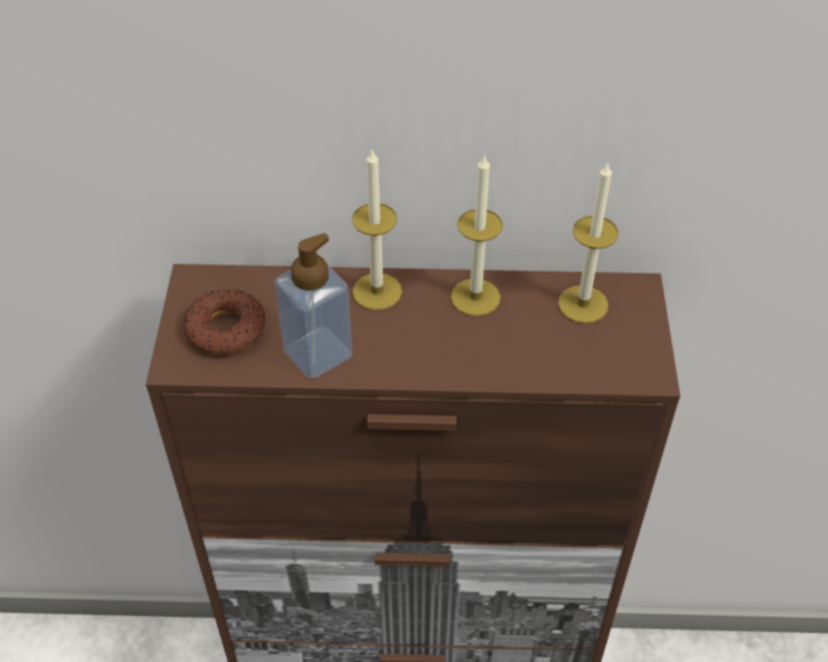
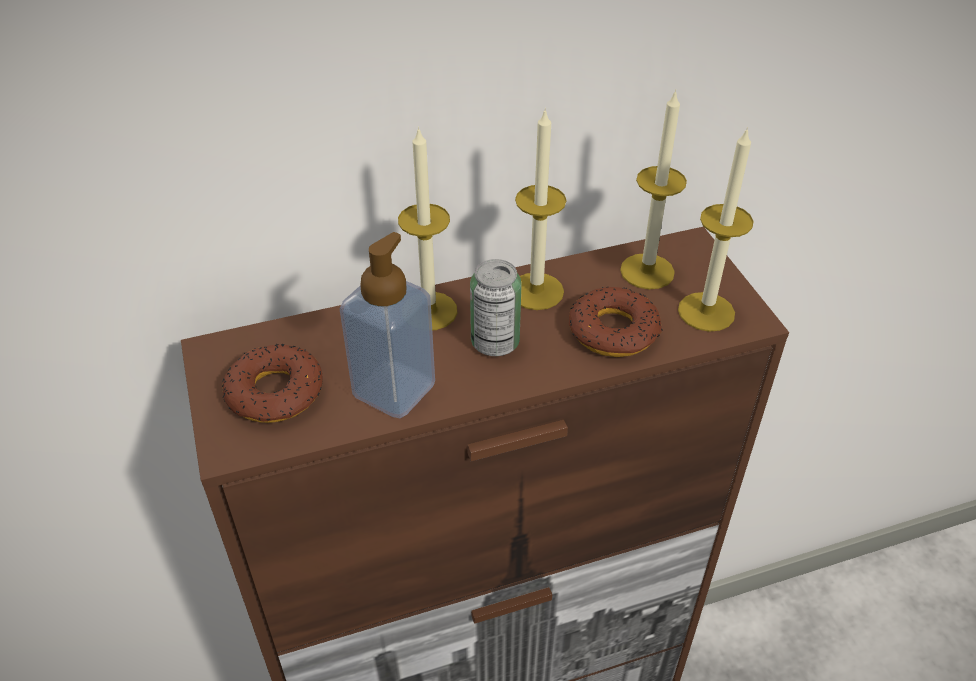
camera: 20 degrees left, 5 degrees down
none -> can [470,259,522,356]
none -> donut [569,286,663,357]
none -> candle [678,127,753,332]

